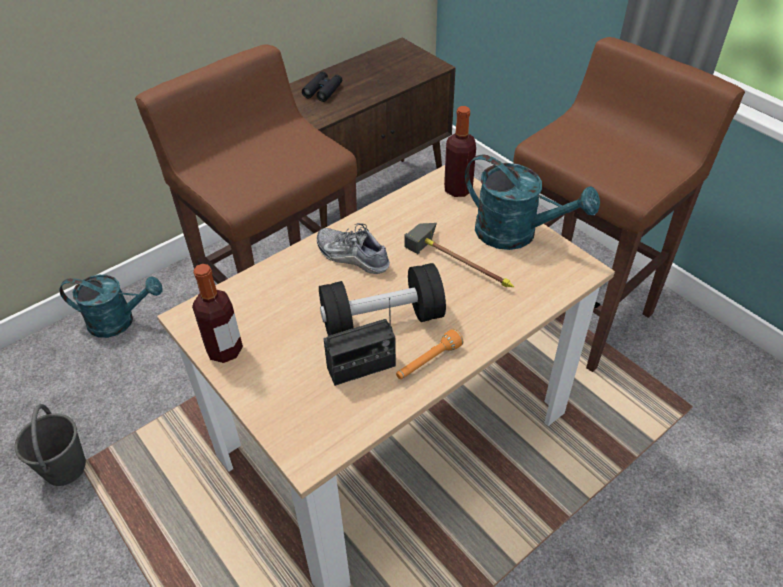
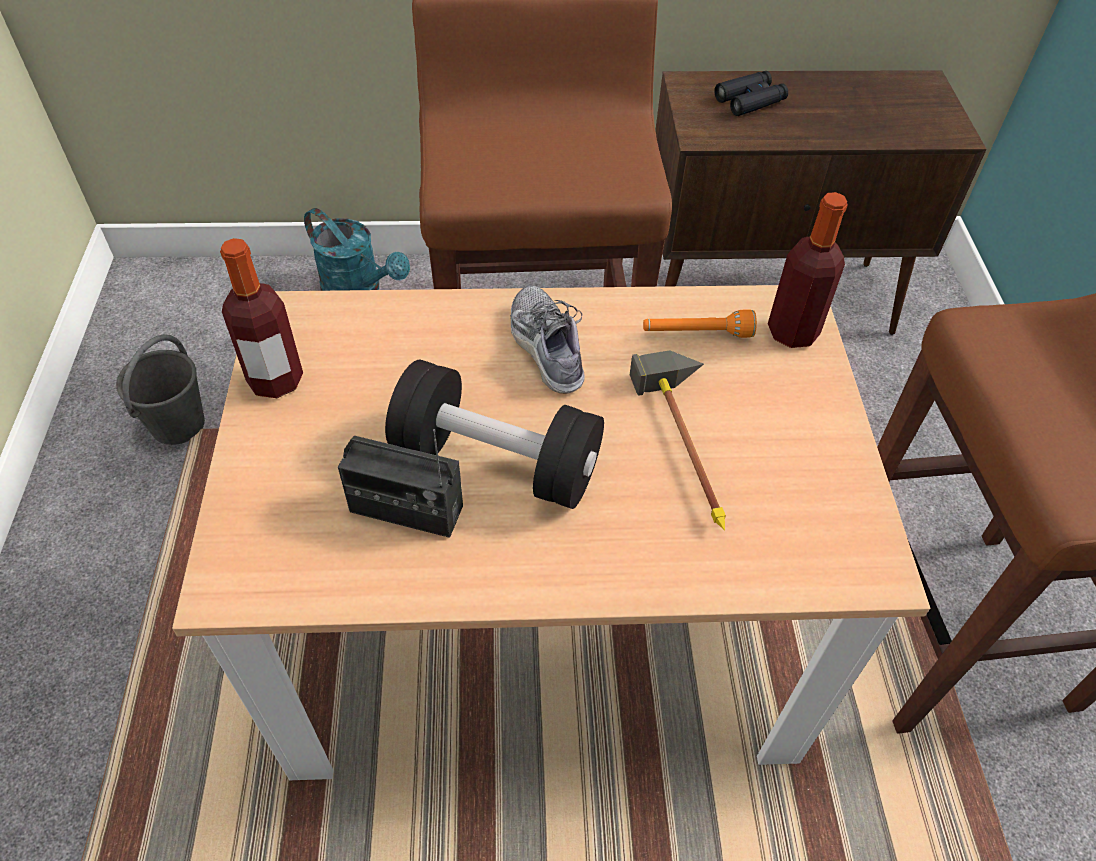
camera: 35 degrees right, 5 degrees up
orange flashlight [396,329,464,379] -> orange flashlight moved to [643,310,757,338]
turquoise watering can [465,154,600,250] -> none

